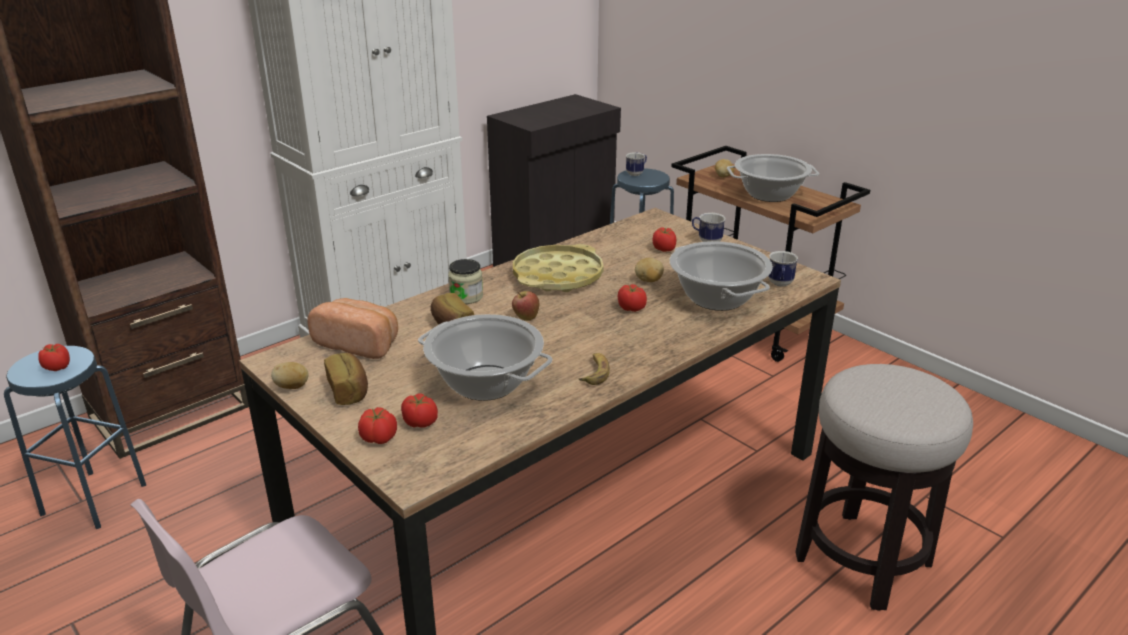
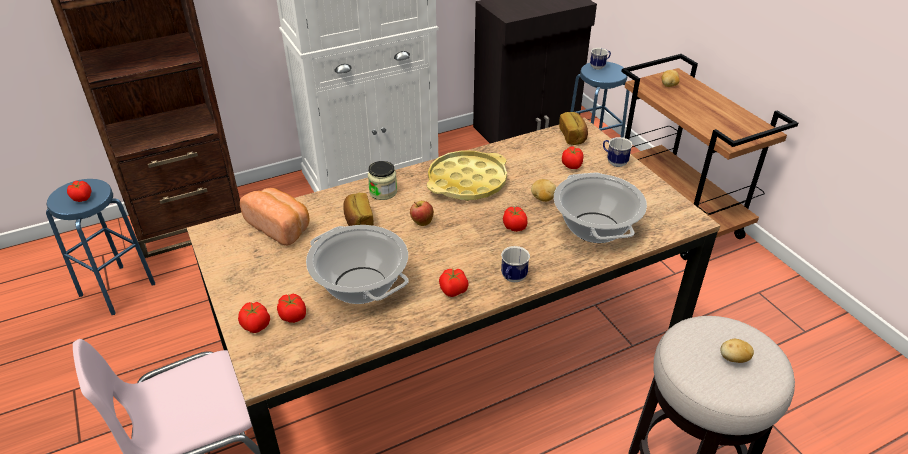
camera: 15 degrees right, 10 degrees up
potato [271,362,309,389] -> potato moved to [720,339,754,363]
bread [324,353,368,405] -> bread moved to [559,112,588,145]
banana [578,353,610,385] -> tomato [439,268,469,297]
cooking pot [727,154,819,202] -> none
mug [768,251,798,286] -> mug moved to [501,246,530,282]

